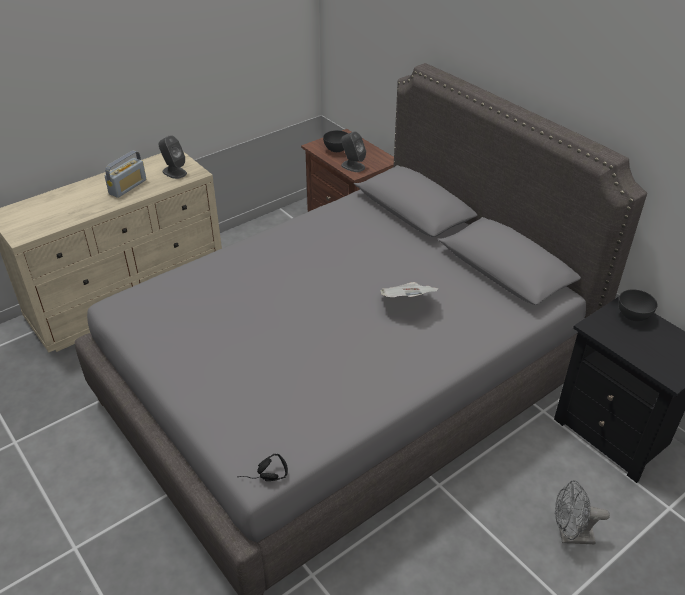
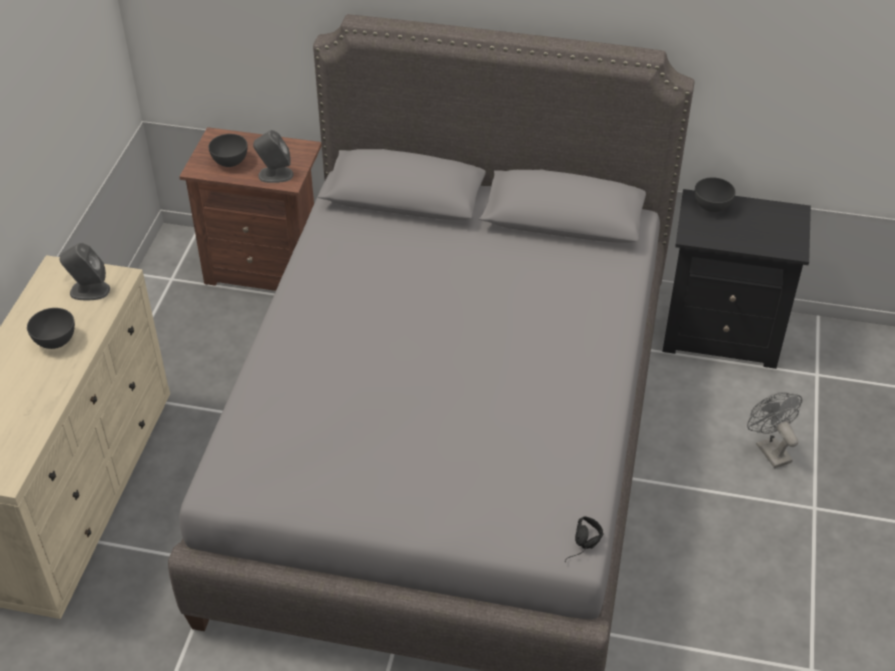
camera: 40 degrees left, 5 degrees up
radio [104,151,146,198] -> grey bowl [27,308,75,349]
newspaper [380,282,438,297] -> none
grey fan [555,480,610,544] -> grey fan turned 105 degrees clockwise [747,392,802,468]

